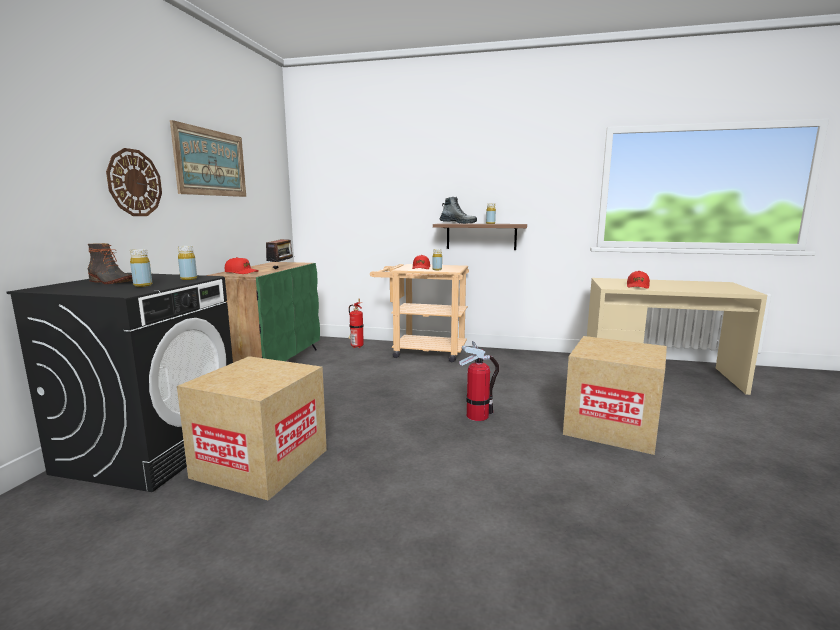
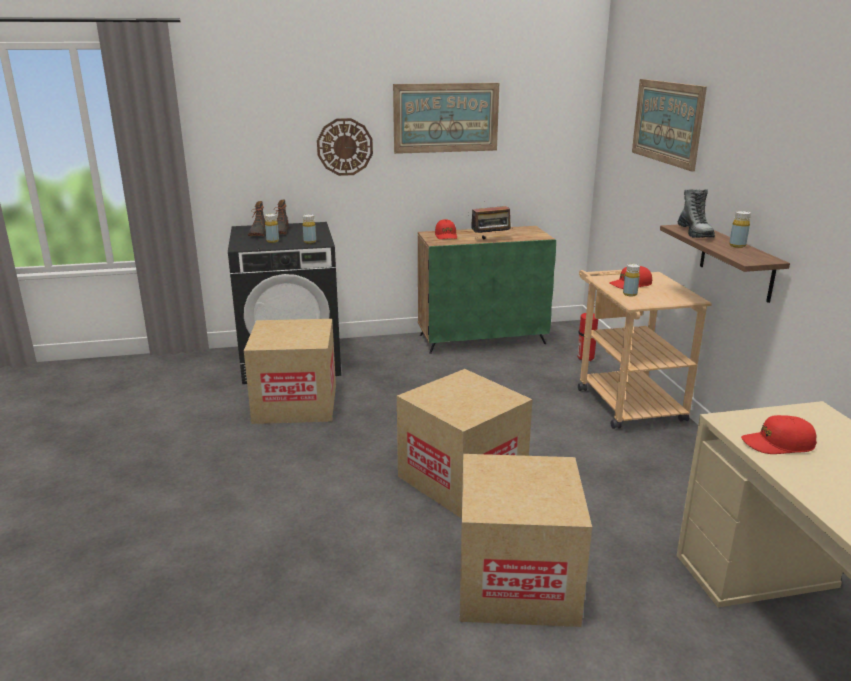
camera: 65 degrees right, 10 degrees up
fire extinguisher [459,341,499,421] -> cardboard box [397,369,533,519]
none -> boot [248,201,266,236]
none -> picture [632,79,707,172]

